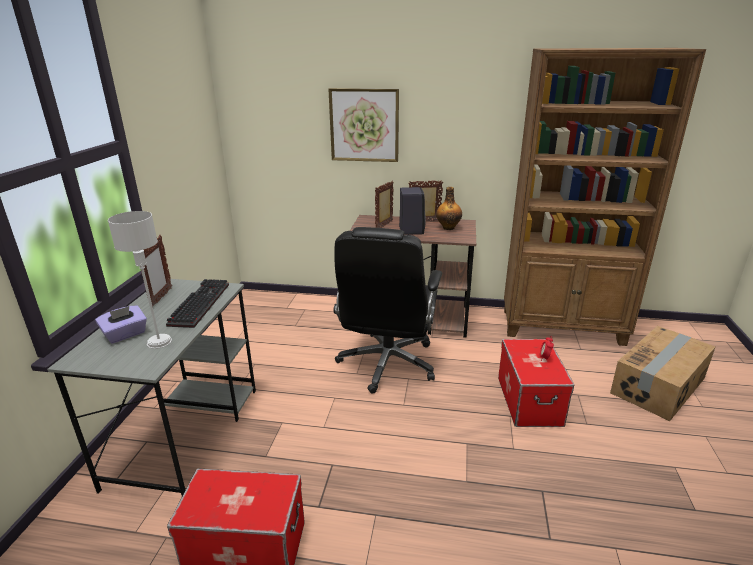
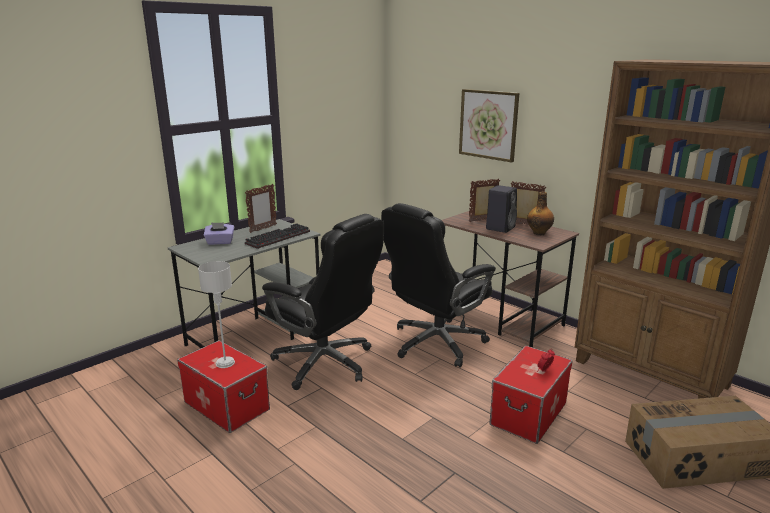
camera: 35 degrees right, 5 degrees down
grey table lamp [108,211,172,349] -> grey table lamp moved to [198,261,235,368]
none -> black office chair [262,214,384,390]

